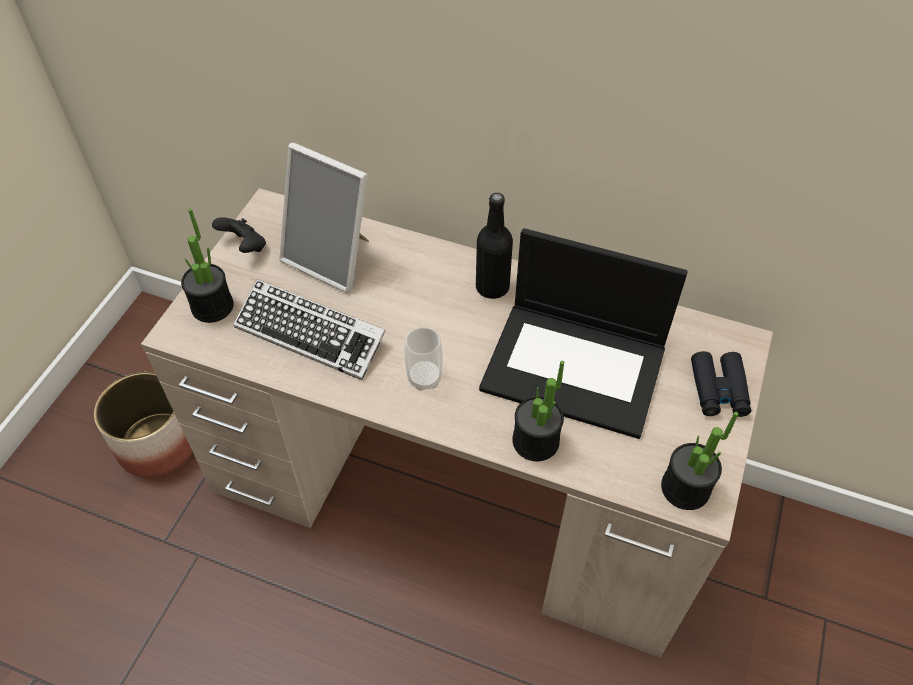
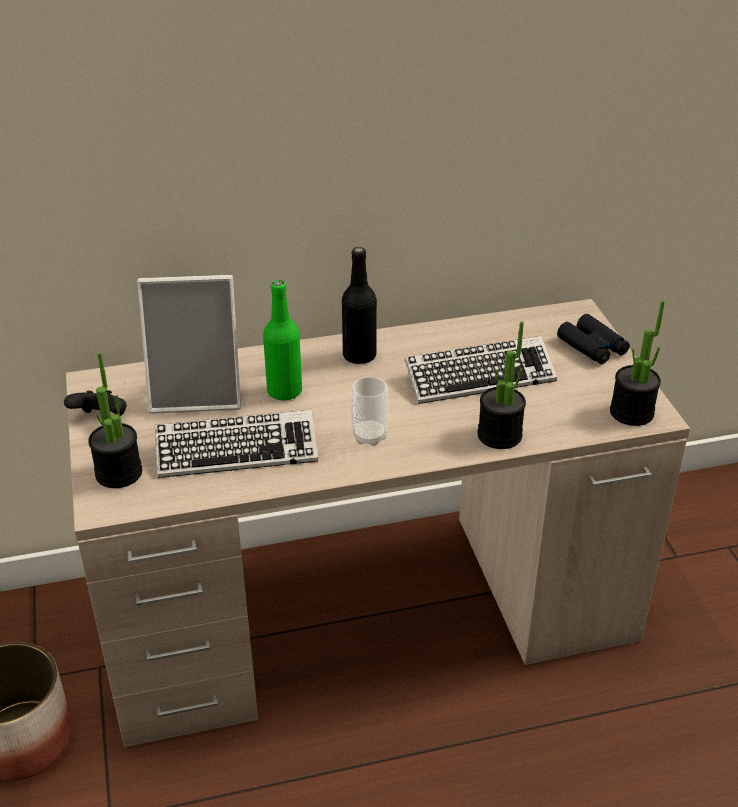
camera: 35 degrees left, 15 degrees down
laptop [479,228,688,439] -> keyboard [405,336,557,404]
none -> green bottle [263,280,302,400]

